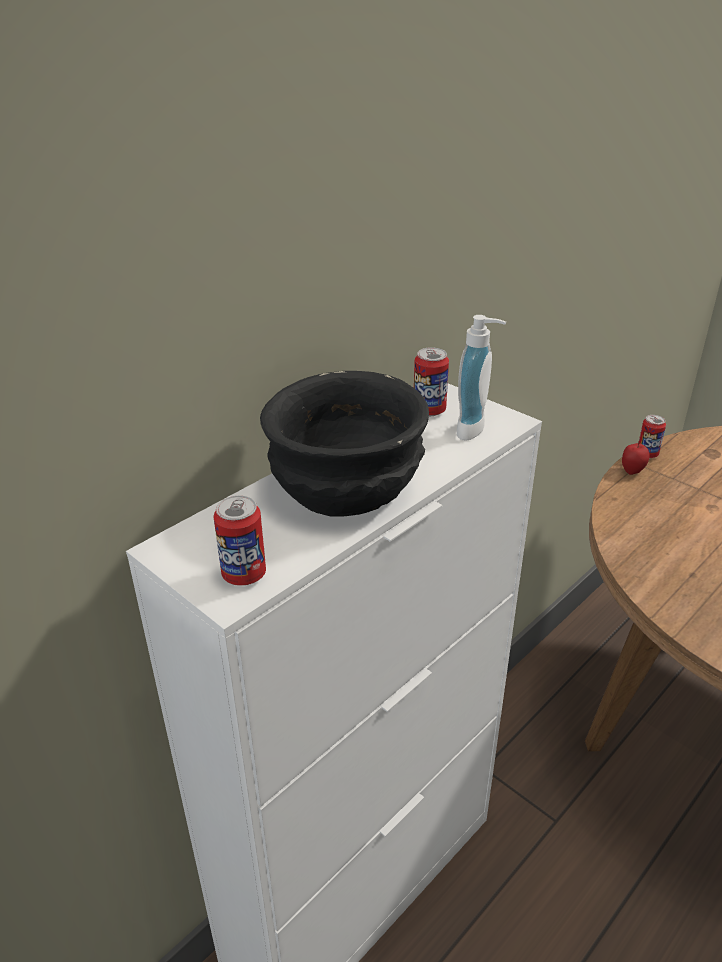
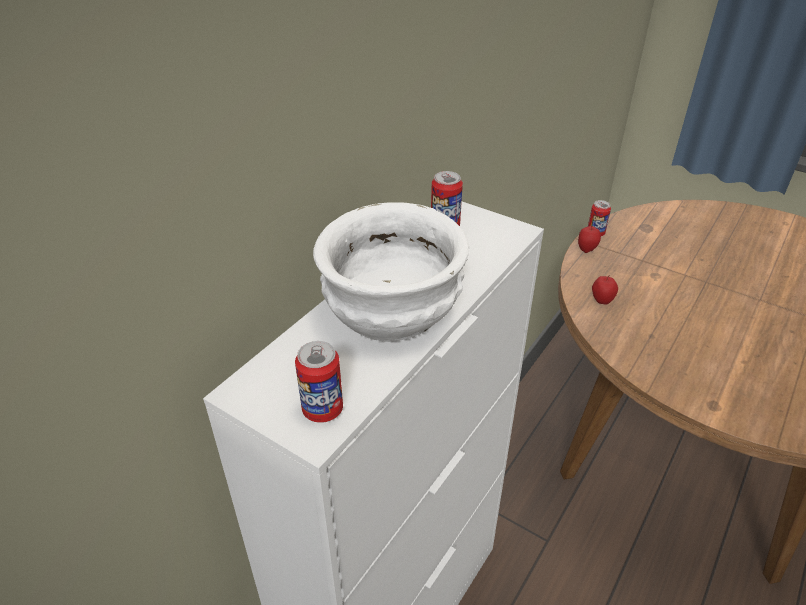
camera: 10 degrees left, 5 degrees up
black bowl [260,371,429,517] -> white bowl [313,202,469,342]
soap dispenser [457,315,506,440] -> none
none -> apple [592,275,618,305]

